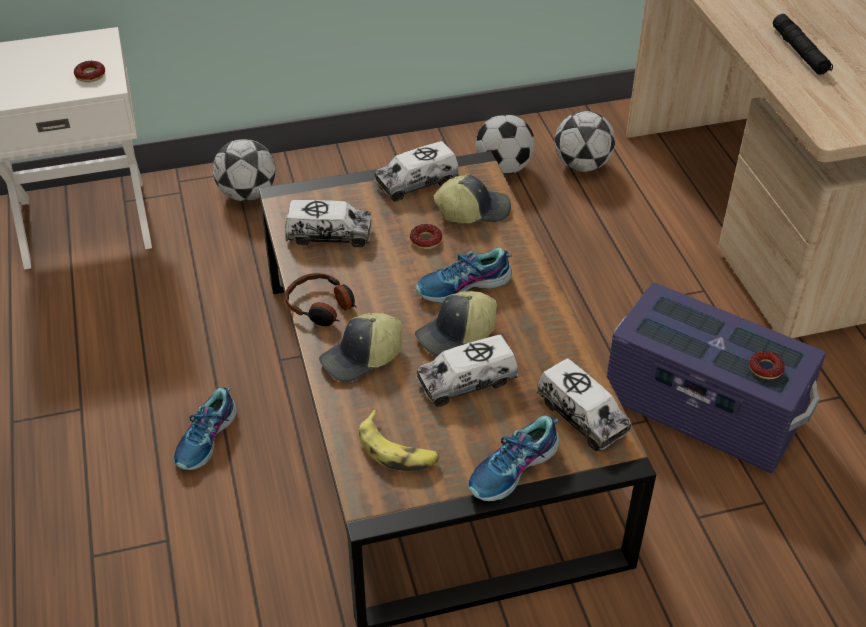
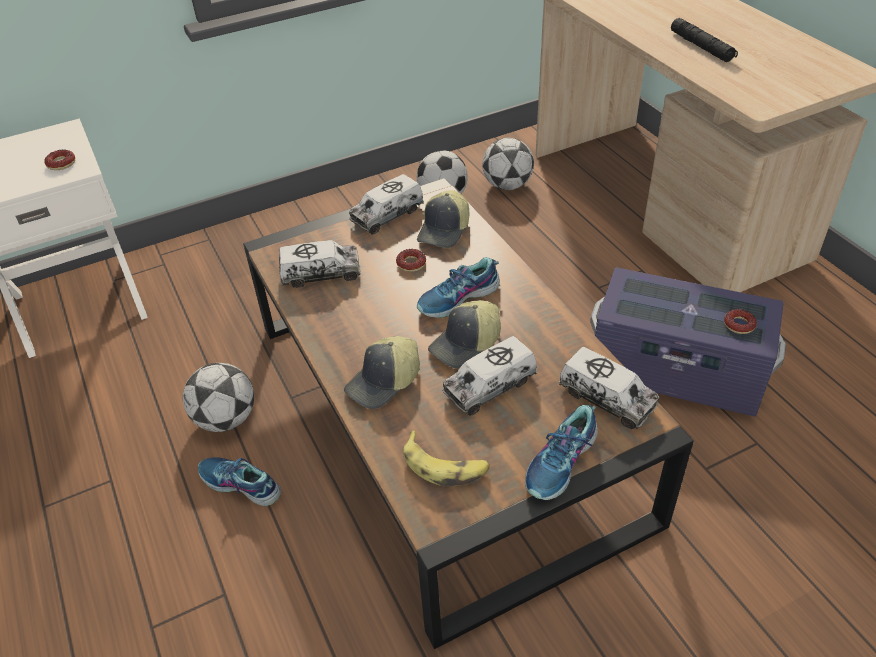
camera: 10 degrees left, 0 degrees up
shoe [174,387,237,470] -> shoe turned 105 degrees clockwise [198,457,281,506]
football [213,139,276,201] -> football moved to [183,363,254,432]
headphones [285,273,357,326] -> none
cap [434,174,511,223] -> cap turned 135 degrees clockwise [417,190,469,248]

